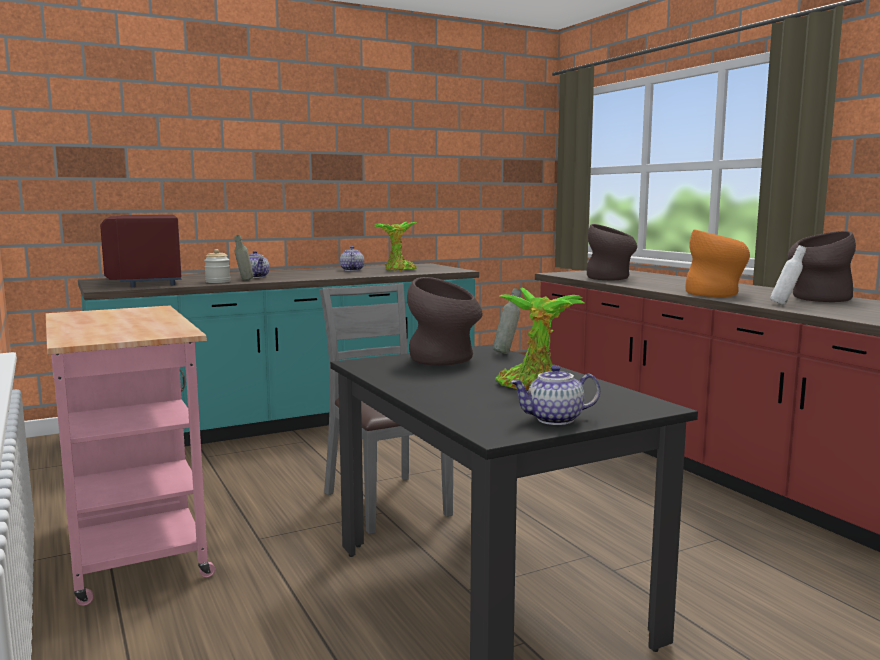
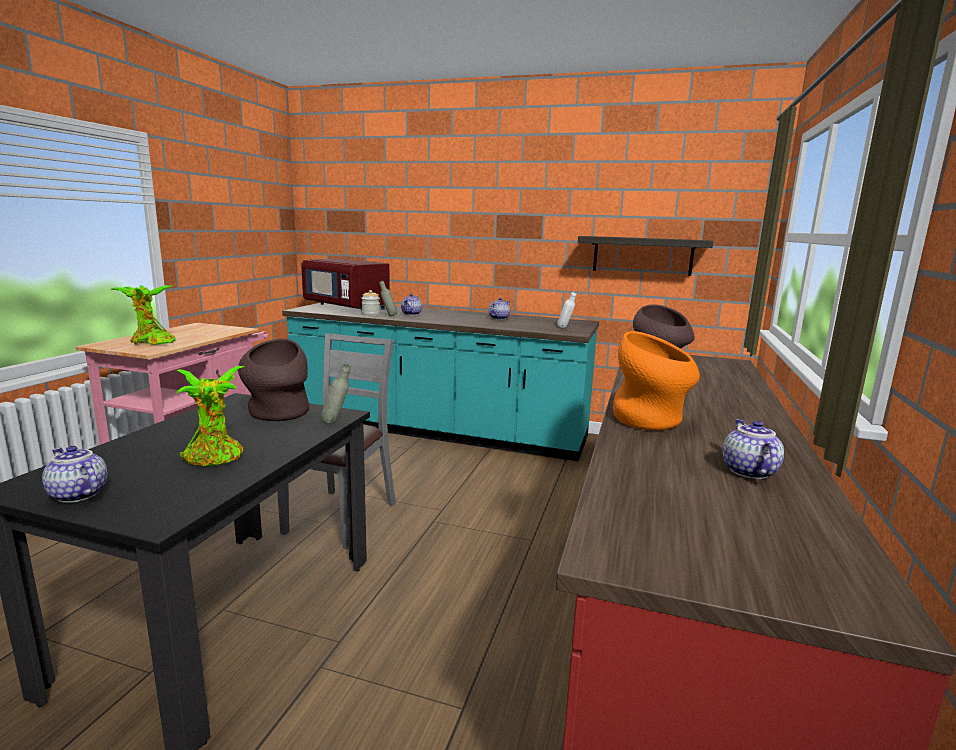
camera: 45 degrees right, 5 degrees up
red microwave [100,215,181,287] -> red microwave turned 75 degrees counterclockwise [301,258,390,311]
potted plant [374,222,417,272] -> potted plant moved to [111,285,176,345]
white bottle [770,245,806,305] -> white bottle moved to [557,291,577,328]
brown vase [788,231,856,302] -> teapot [722,419,784,479]
none -> shelf [578,236,713,276]

